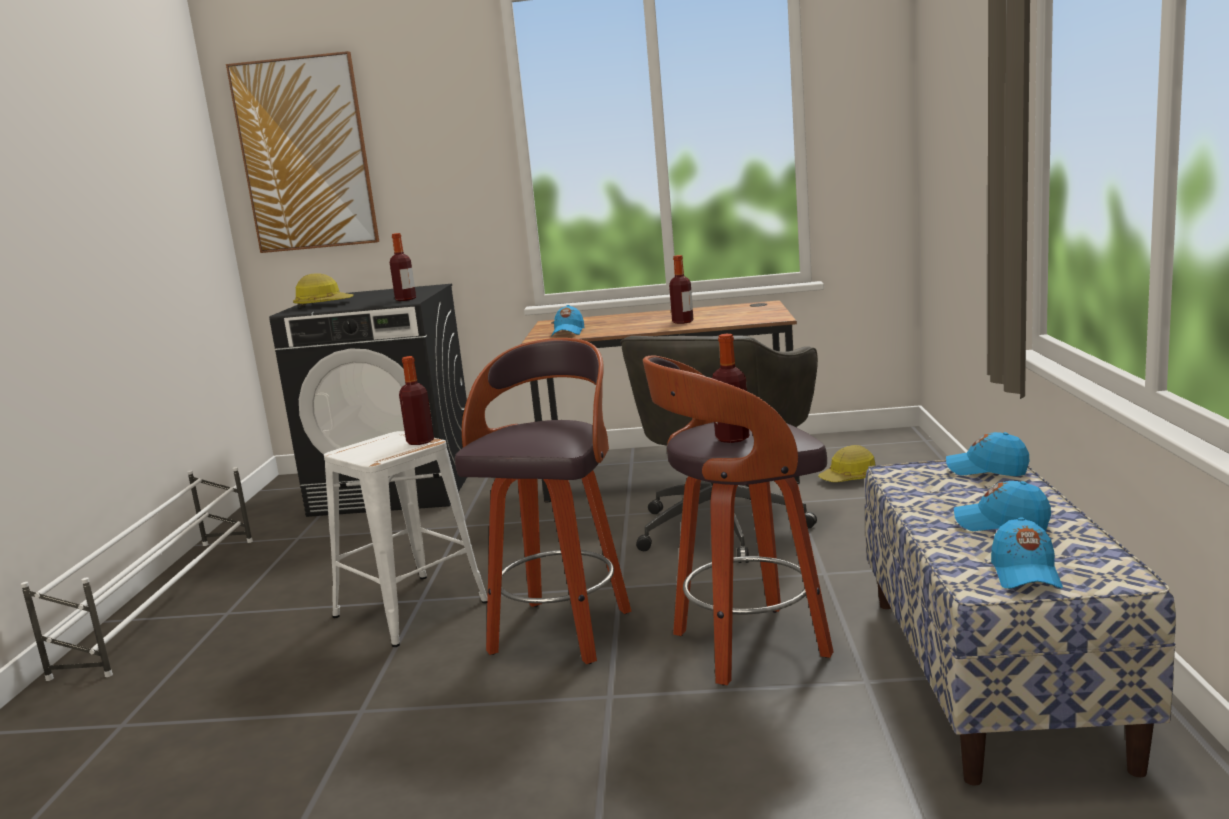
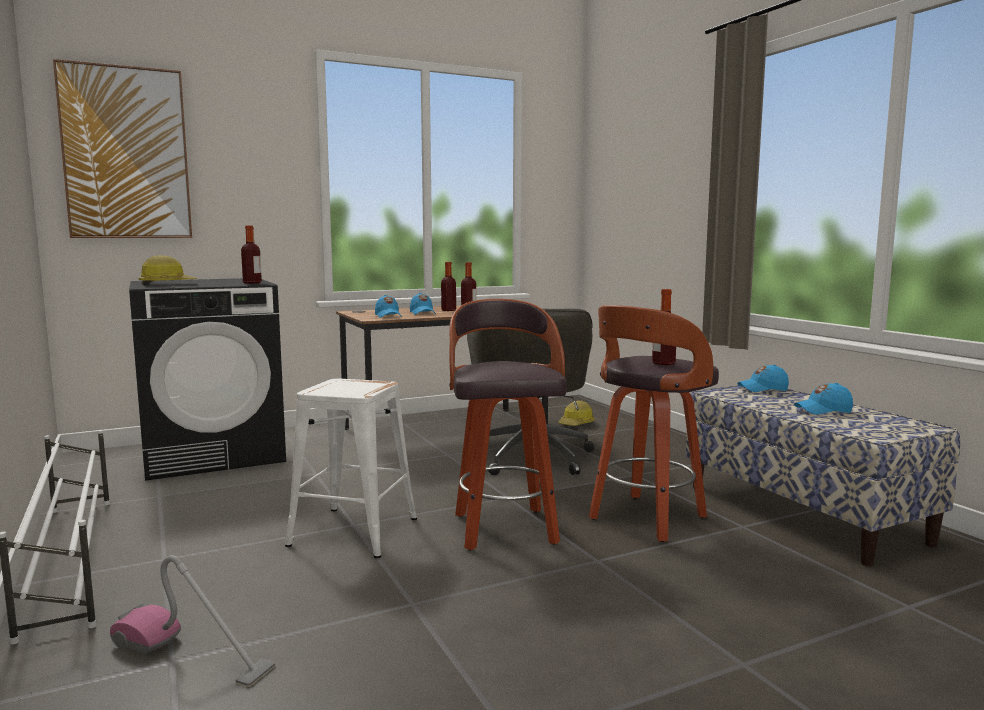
camera: 30 degrees left, 5 degrees down
bottle [399,356,434,445] -> bottle moved to [441,262,456,311]
blue cap [991,517,1063,589] -> blue cap moved to [410,293,436,315]
none -> vacuum cleaner [110,555,275,687]

